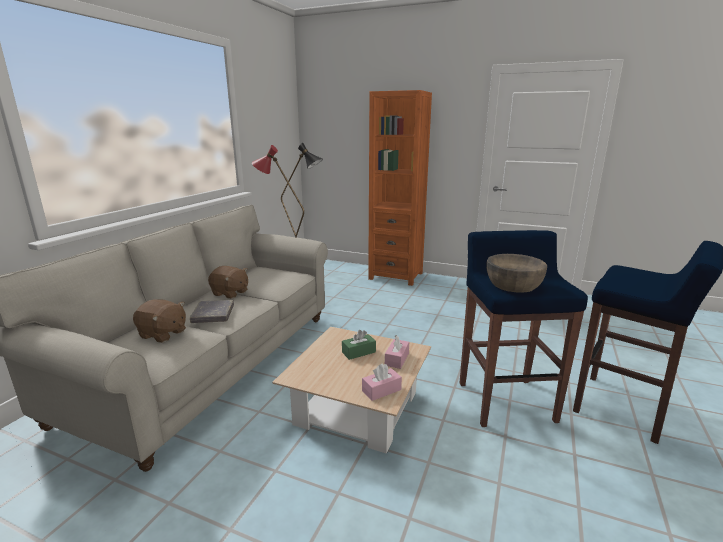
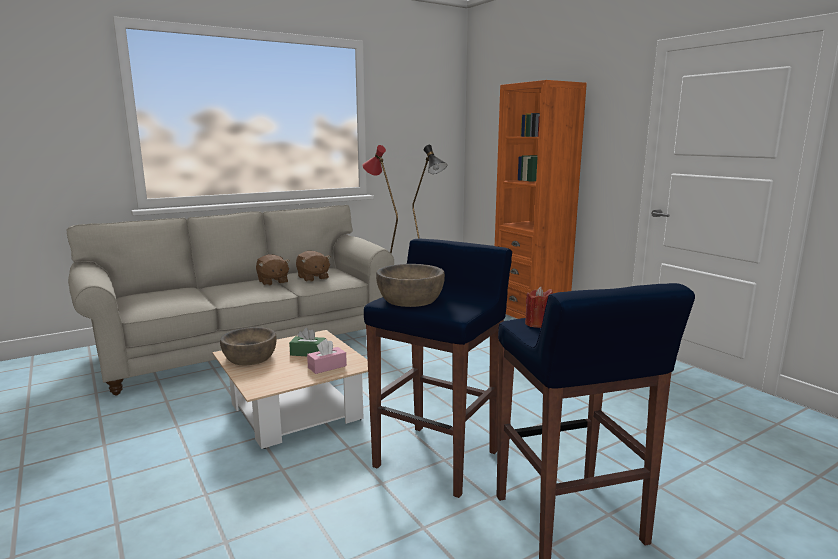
camera: 35 degrees right, 5 degrees down
brown plush toy [133,299,186,343] -> brown plush toy moved to [296,251,331,282]
grey book [190,300,234,323] -> none
pink tissue box [362,363,402,401] -> none
none -> brown bowl [220,327,277,366]
none -> red candle [525,287,553,328]

